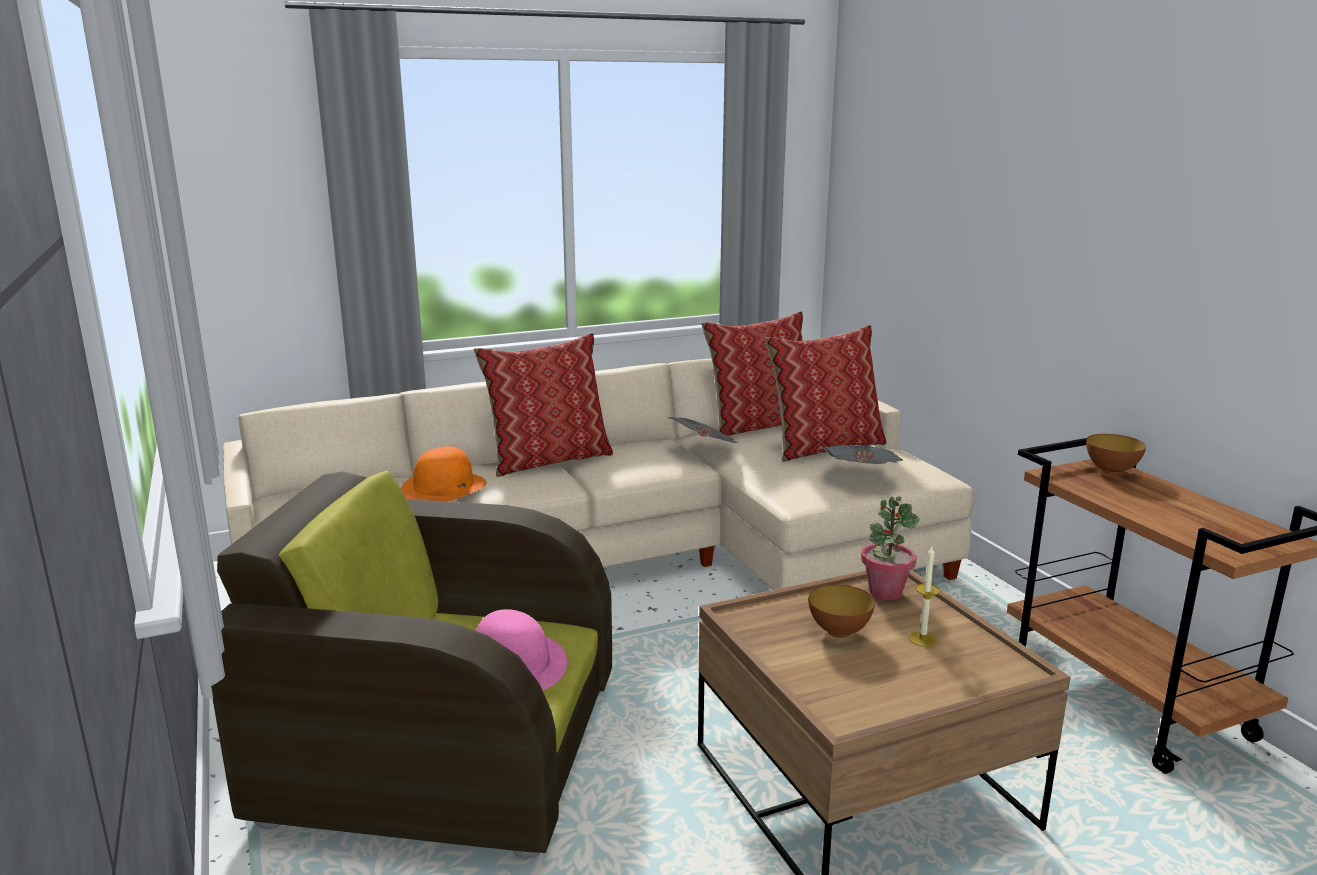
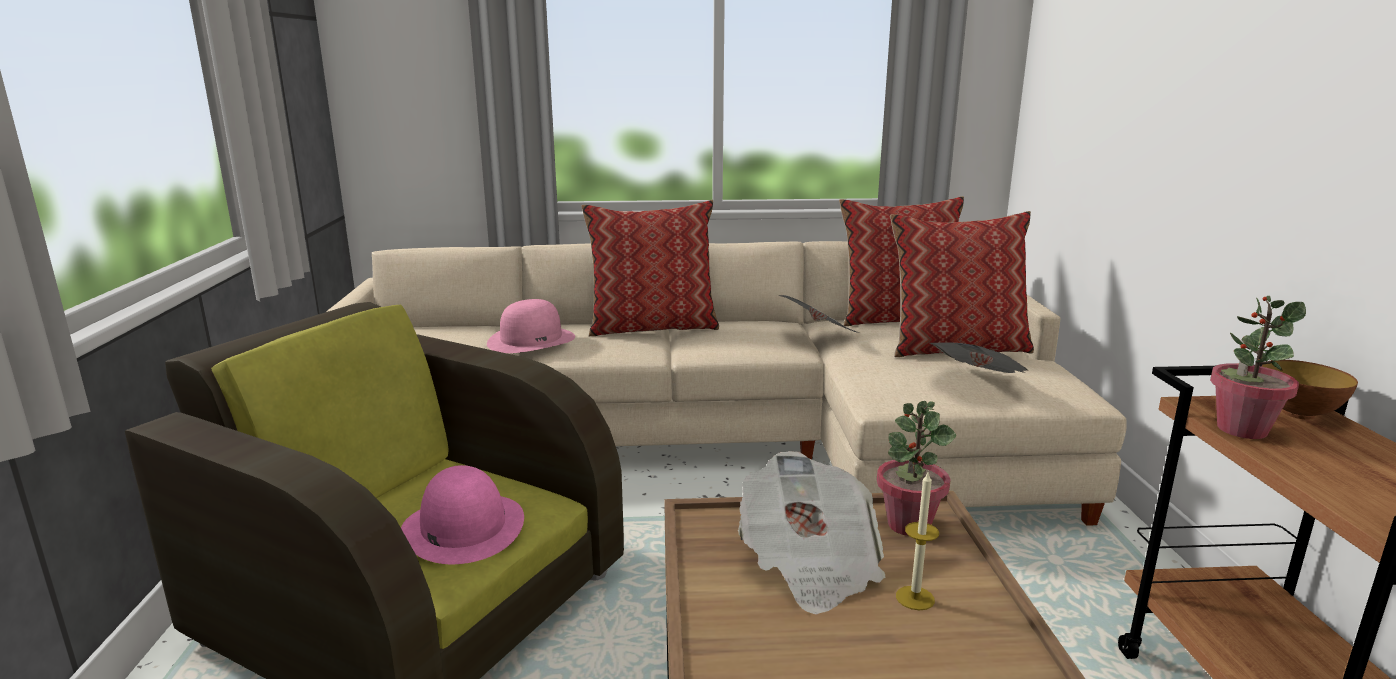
camera: 20 degrees right, 0 degrees up
orange hat [401,446,487,502] -> pink hat [487,299,575,353]
bowl [808,584,875,638] -> newspaper [738,451,885,615]
none -> potted plant [1210,296,1306,439]

